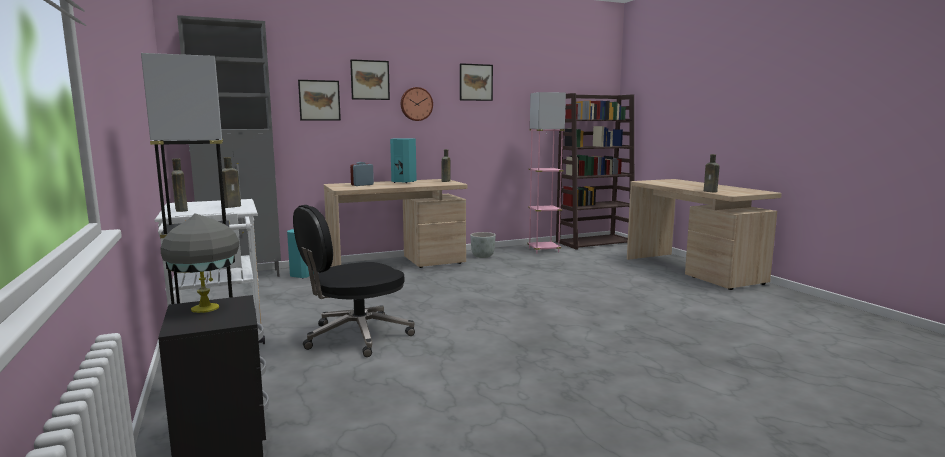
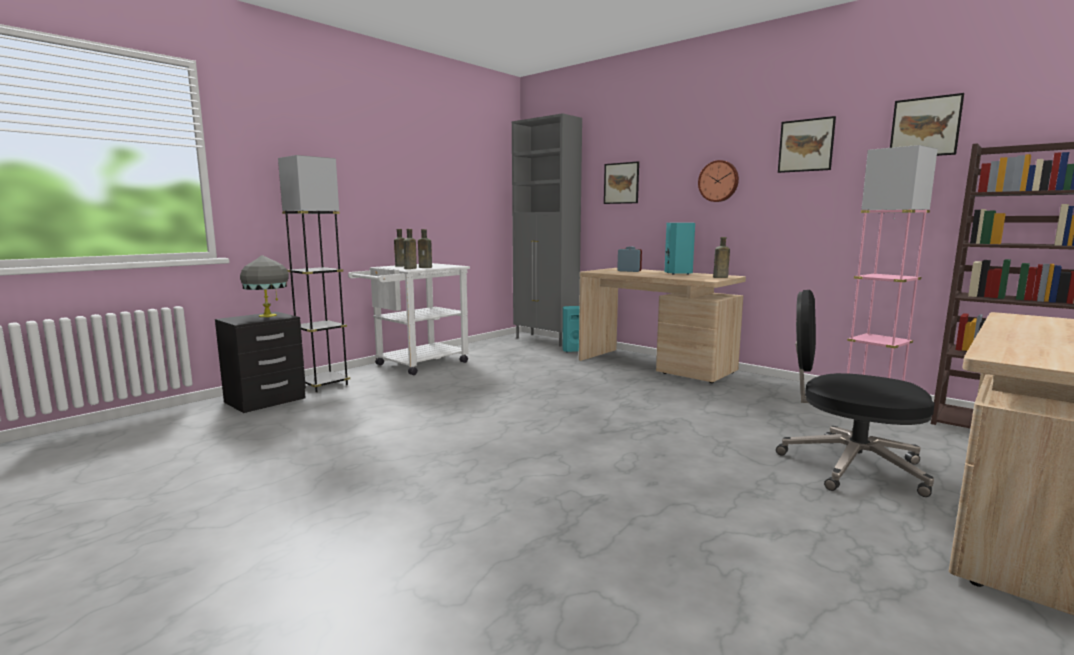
camera: 65 degrees right, 0 degrees up
black office chair [293,205,415,357] -> black office chair moved to [776,290,935,497]
picture [350,59,390,100] -> picture moved to [890,93,964,156]
grey planter [470,232,496,258] -> none
brown bottle [704,154,719,192] -> brown bottle moved to [403,229,417,269]

